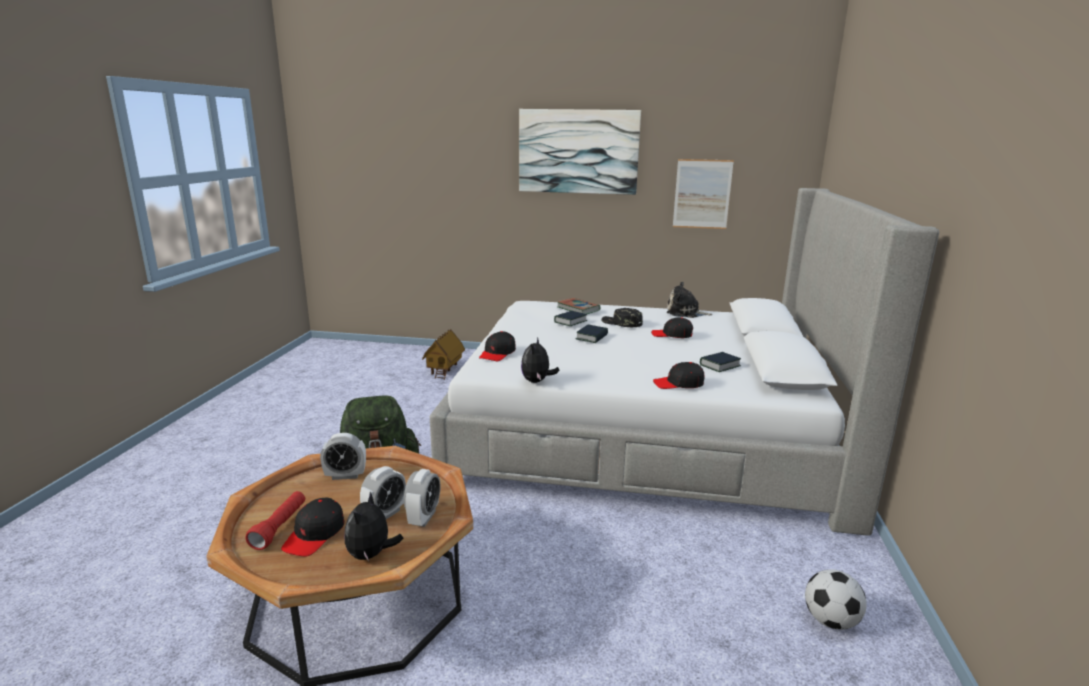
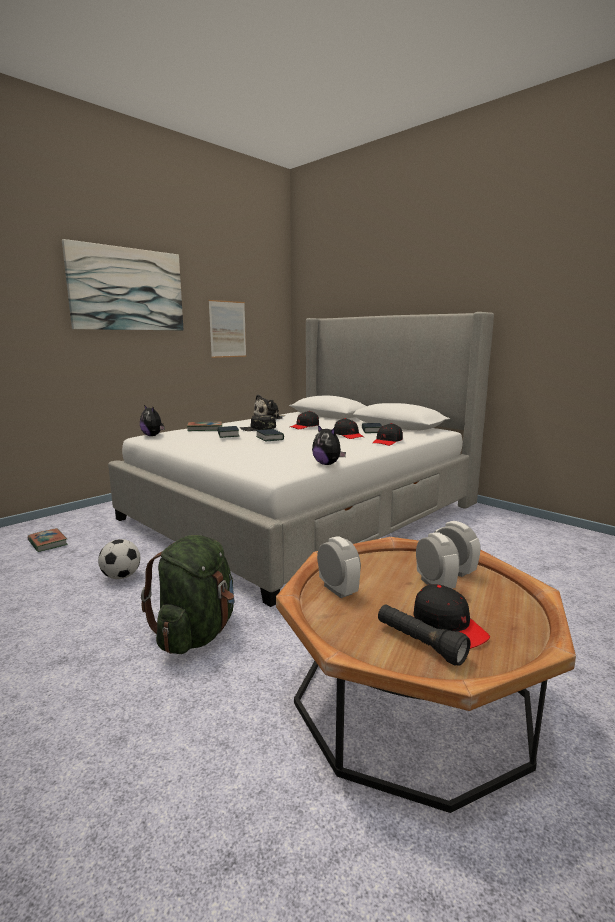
camera: 55 degrees left, 5 degrees down
red flashlight [246,491,305,550] -> black flashlight [378,604,470,666]
alarm clock [320,433,366,480] -> alarm clock turned 60 degrees counterclockwise [317,536,361,598]
plush toy [345,492,403,561] -> plush toy moved to [140,405,165,436]
toy house [422,329,465,380] -> book [28,528,67,552]
black cap [479,331,516,361] -> black cap moved to [334,418,364,439]
football [805,569,867,630] -> football moved to [98,539,140,579]

